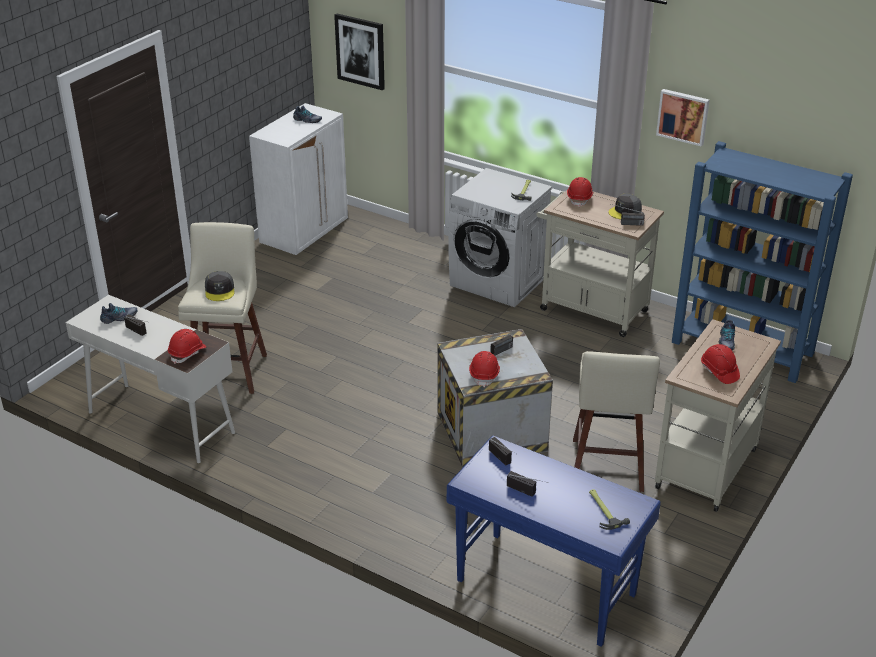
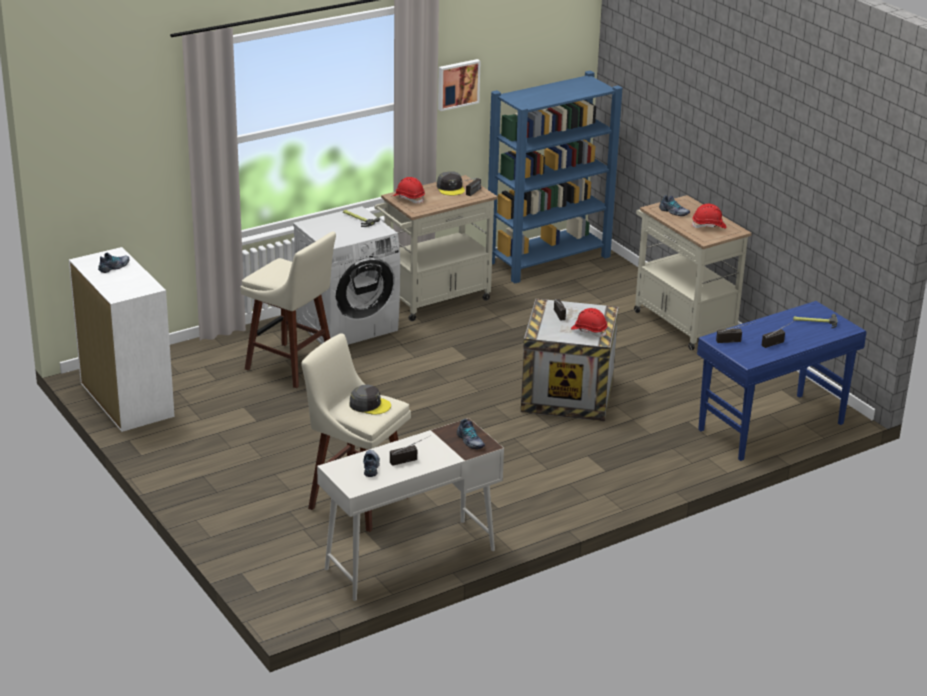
camera: 65 degrees left, 5 degrees down
red hard hat [168,329,207,364] -> shoe [457,419,485,449]
picture [334,13,385,90] -> none
beige stool [573,351,660,492] -> beige stool moved to [241,231,336,388]

